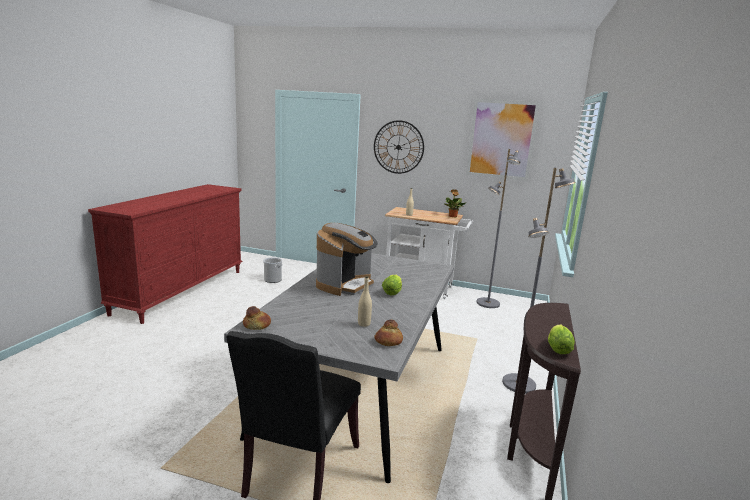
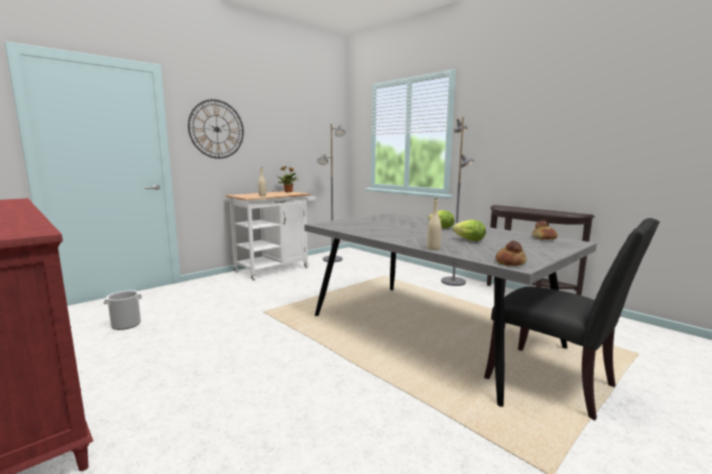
camera: 60 degrees left, 5 degrees down
coffee machine [316,223,377,296] -> none
beige bottle [358,276,372,327] -> beige bottle moved to [427,198,441,250]
picture [466,99,540,181] -> none
lettuce [548,325,575,354] -> lettuce moved to [452,220,486,241]

